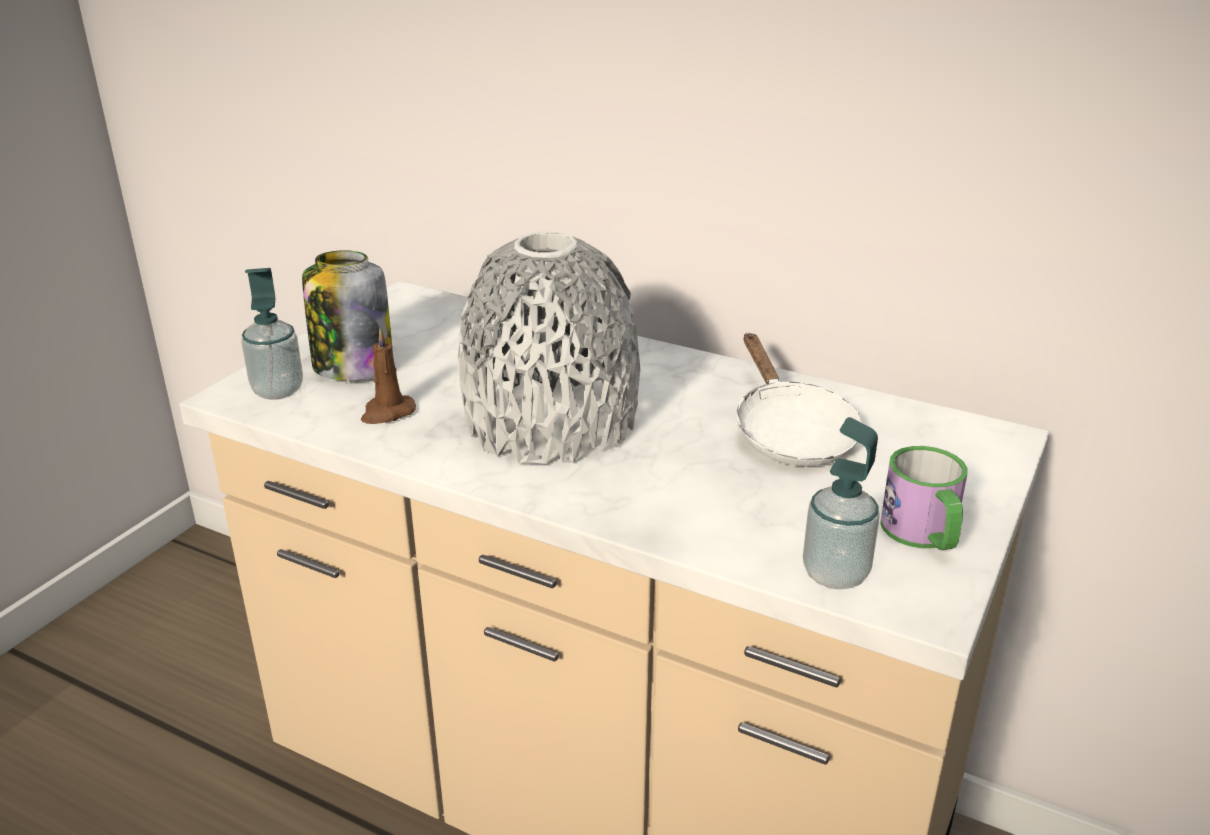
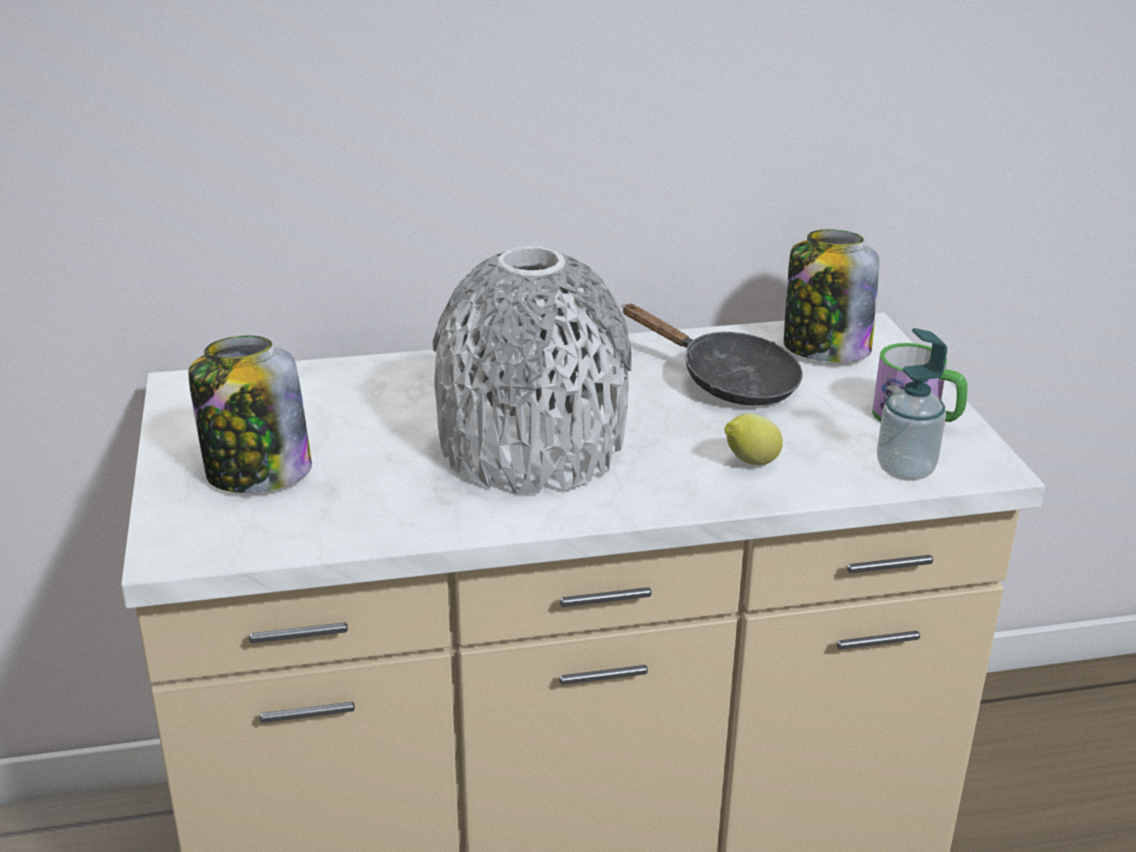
camera: 40 degrees left, 0 degrees up
soap dispenser [241,268,303,400] -> none
brown candle [361,328,416,424] -> none
white frying pan [737,333,861,466] -> black frying pan [622,304,803,406]
none -> lemon [725,413,783,465]
none -> jar [784,230,879,362]

